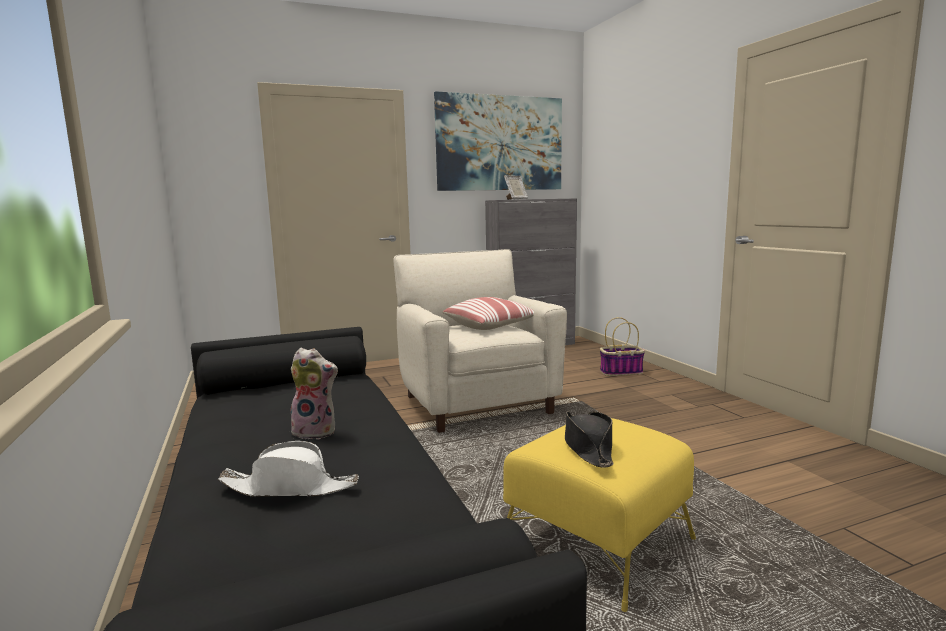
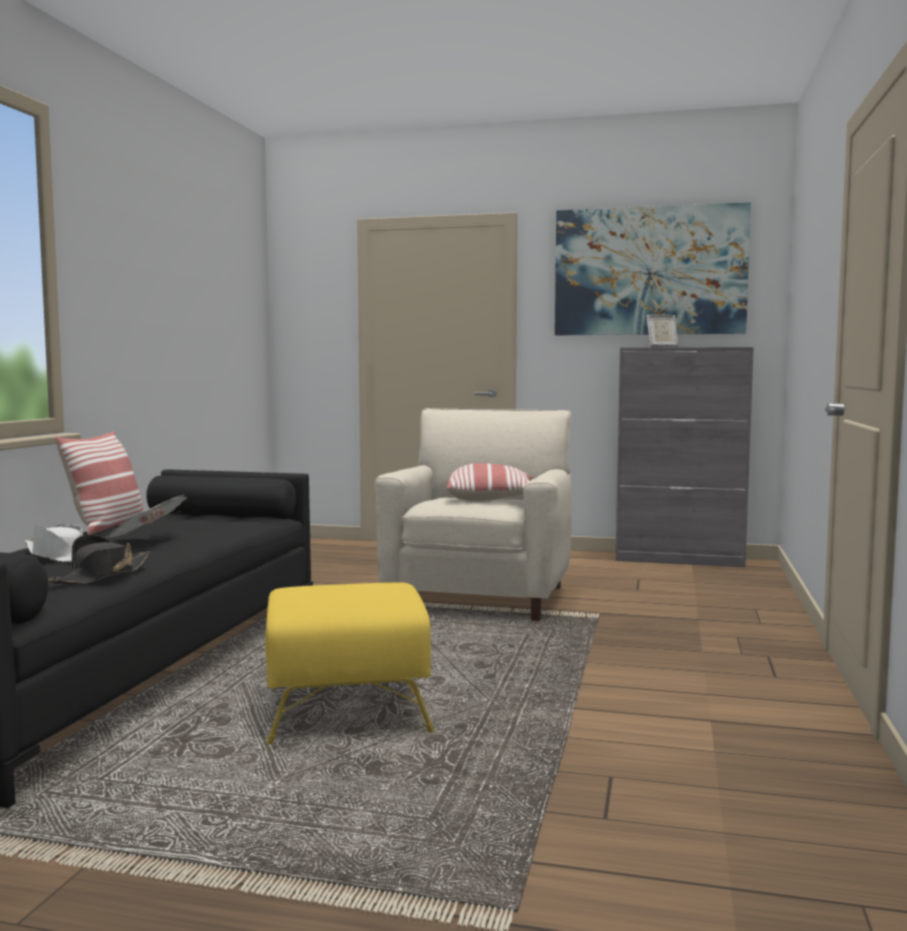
camera: 35 degrees right, 5 degrees down
plush toy [289,348,338,440] -> newspaper [104,494,187,538]
black hat [565,411,613,468] -> black hat moved to [48,535,150,584]
basket [600,317,645,376] -> none
none -> pillow [55,431,144,535]

